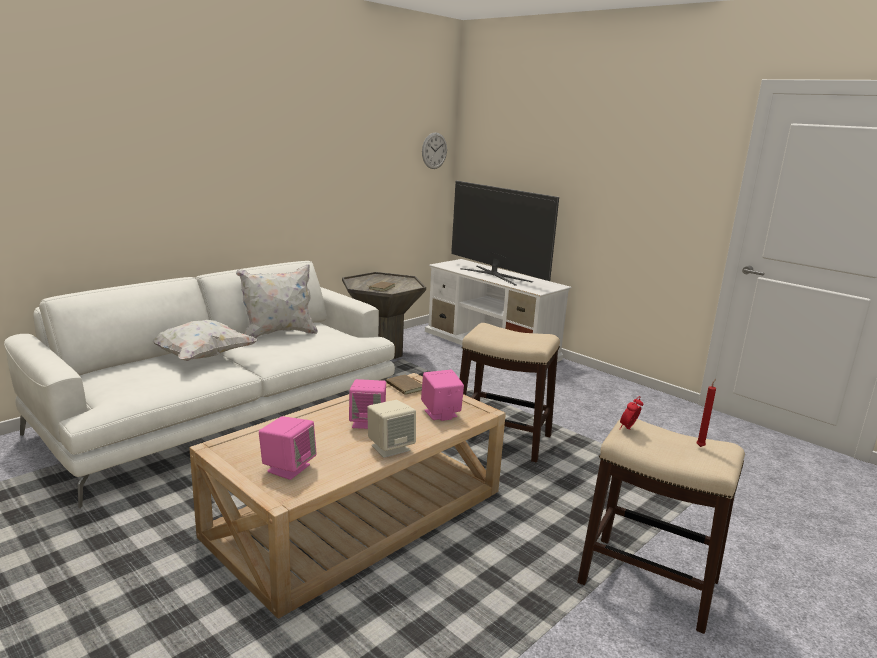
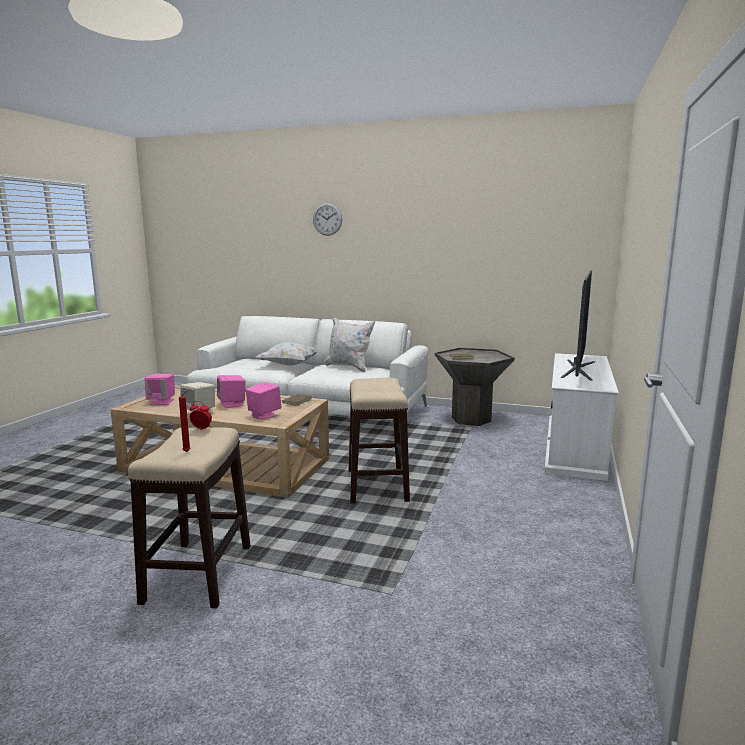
camera: 65 degrees right, 5 degrees down
wall clock [422,132,447,169] -> wall clock moved to [313,203,342,236]

